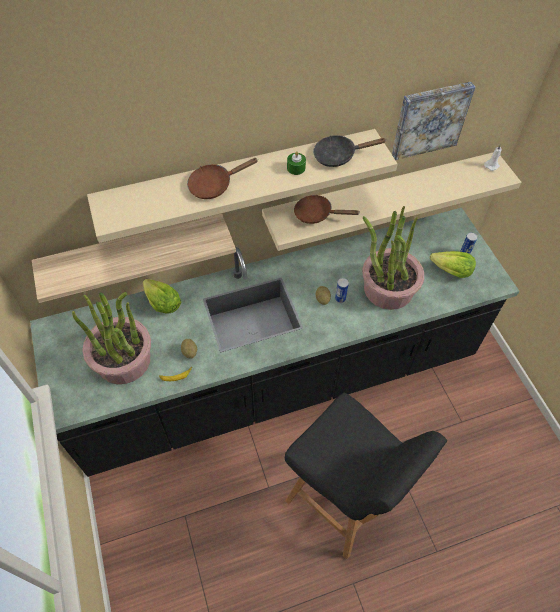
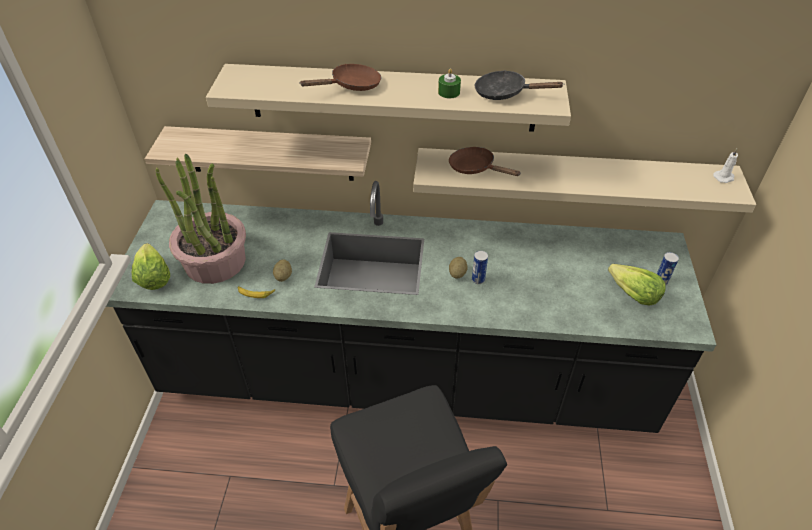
camera: 25 degrees right, 10 degrees down
lettuce [143,279,181,314] -> lettuce moved to [132,243,170,290]
brown frying pan [187,158,258,199] -> brown frying pan turned 150 degrees clockwise [299,64,381,91]
potted plant [362,206,424,310] -> none
picture [392,82,475,160] -> none

